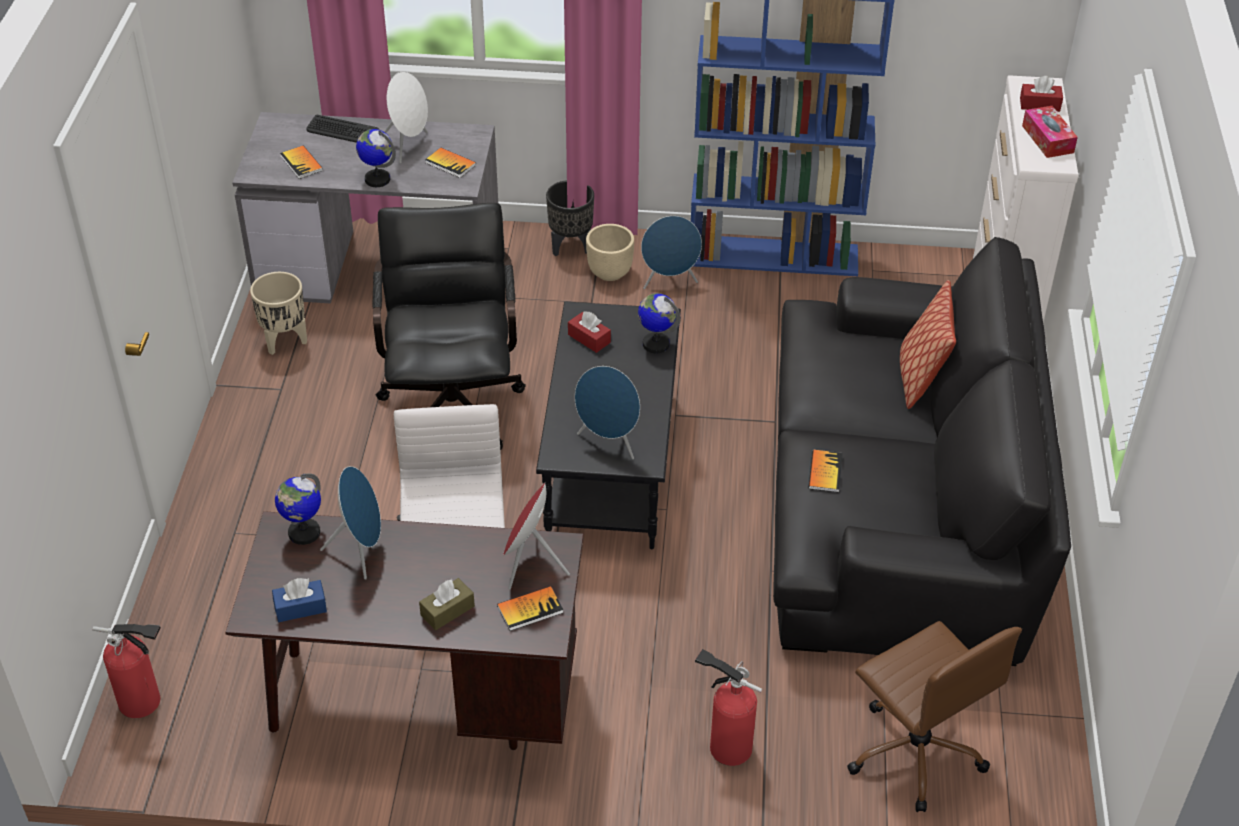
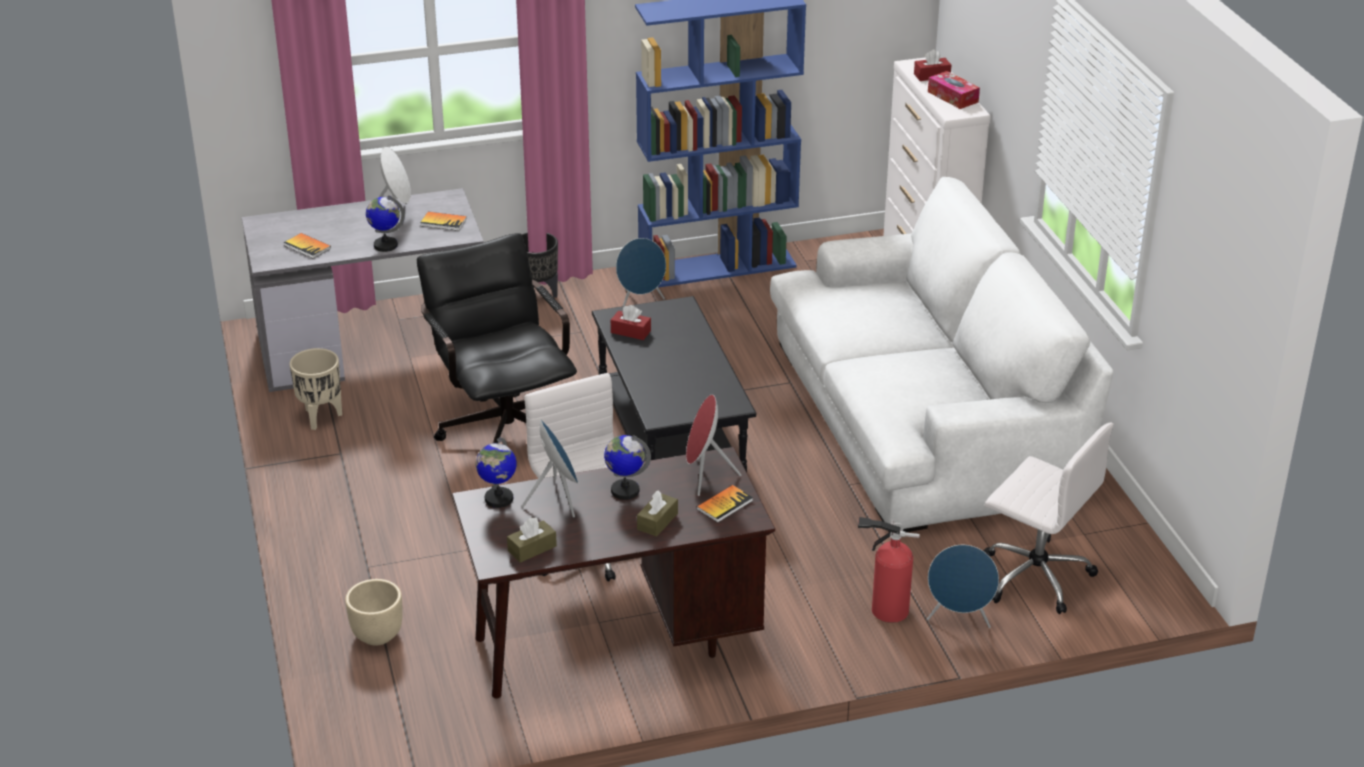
camera: 20 degrees left, 10 degrees down
fire extinguisher [93,619,161,718] -> none
blue tissue box [272,578,327,622] -> brown tissue box [507,518,557,563]
keyboard [306,115,379,143] -> none
blue speaker [575,366,640,460] -> blue speaker moved to [927,545,999,628]
beige planter [586,224,634,281] -> beige planter moved to [345,579,402,646]
globe [638,293,681,353] -> globe moved to [604,435,651,500]
black sofa [773,237,1071,666] -> white sofa [770,177,1113,532]
book [809,450,843,492] -> none
brown office chair [847,621,1022,812] -> white office chair [984,423,1114,614]
pillow [900,280,956,409] -> none

